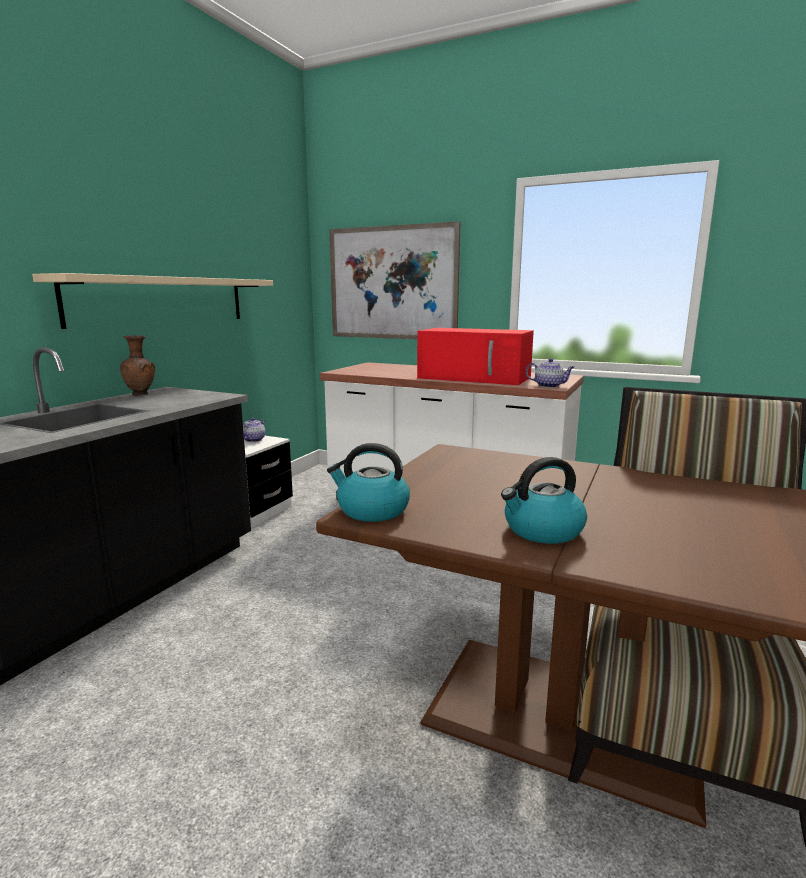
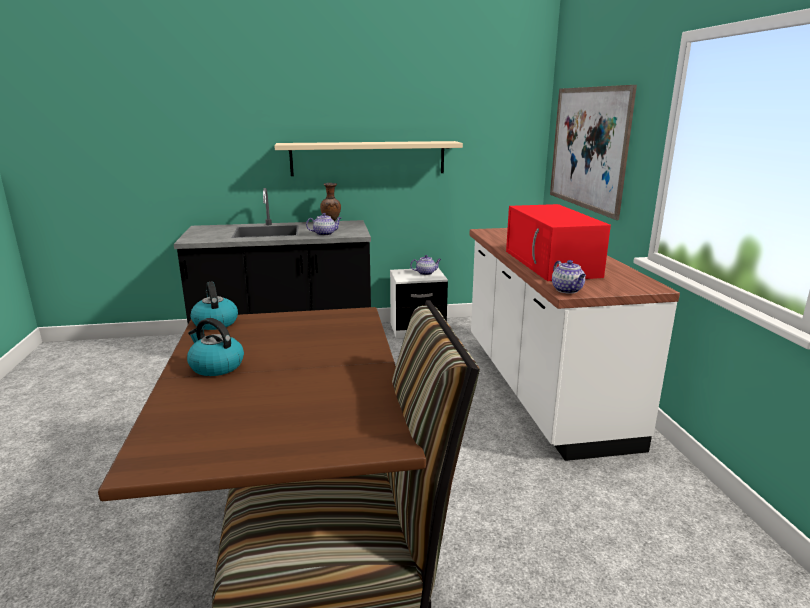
camera: 55 degrees right, 5 degrees up
none -> teapot [306,213,341,236]

